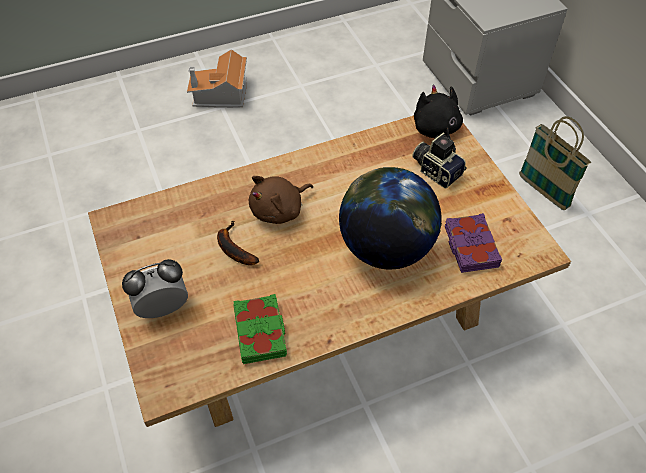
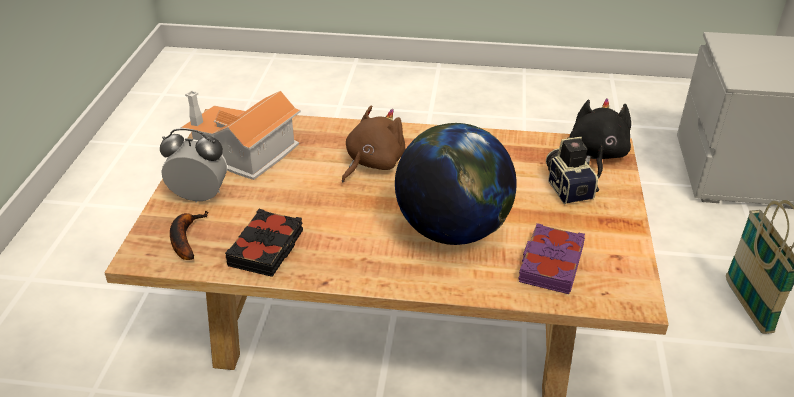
camera: 30 degrees right, 15 degrees down
toy house [187,49,247,108] -> toy house moved to [180,90,301,180]
banana [217,221,259,265] -> banana moved to [170,211,209,260]
green book [233,294,287,364] -> black book [225,209,303,277]
brown plush toy [249,176,313,224] -> brown plush toy turned 135 degrees clockwise [342,106,405,182]

